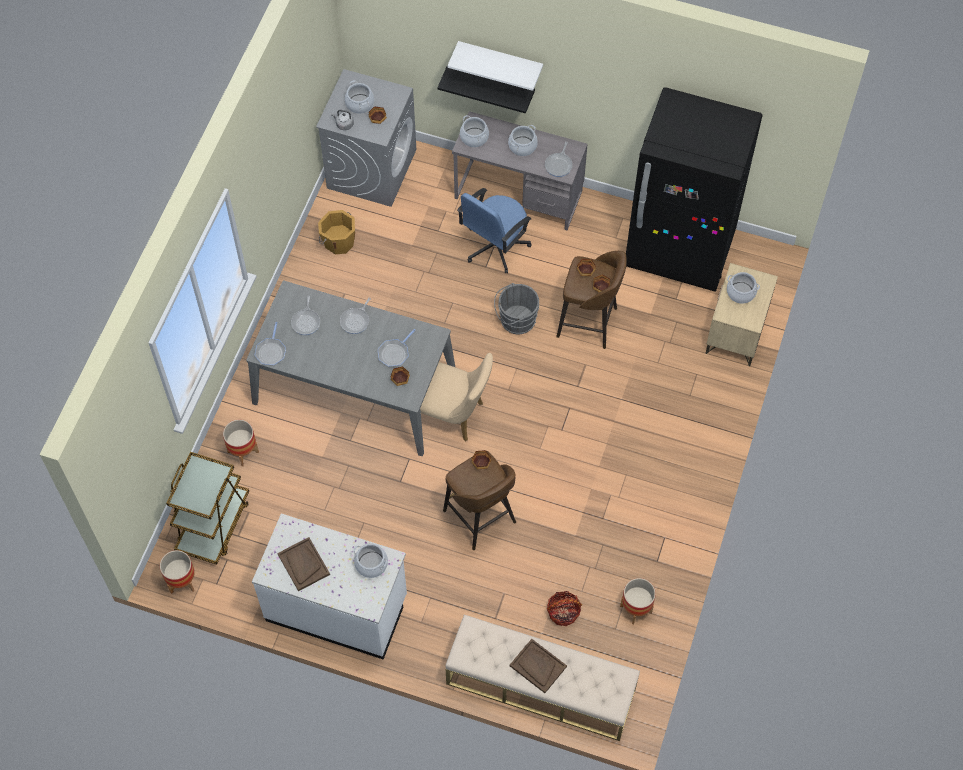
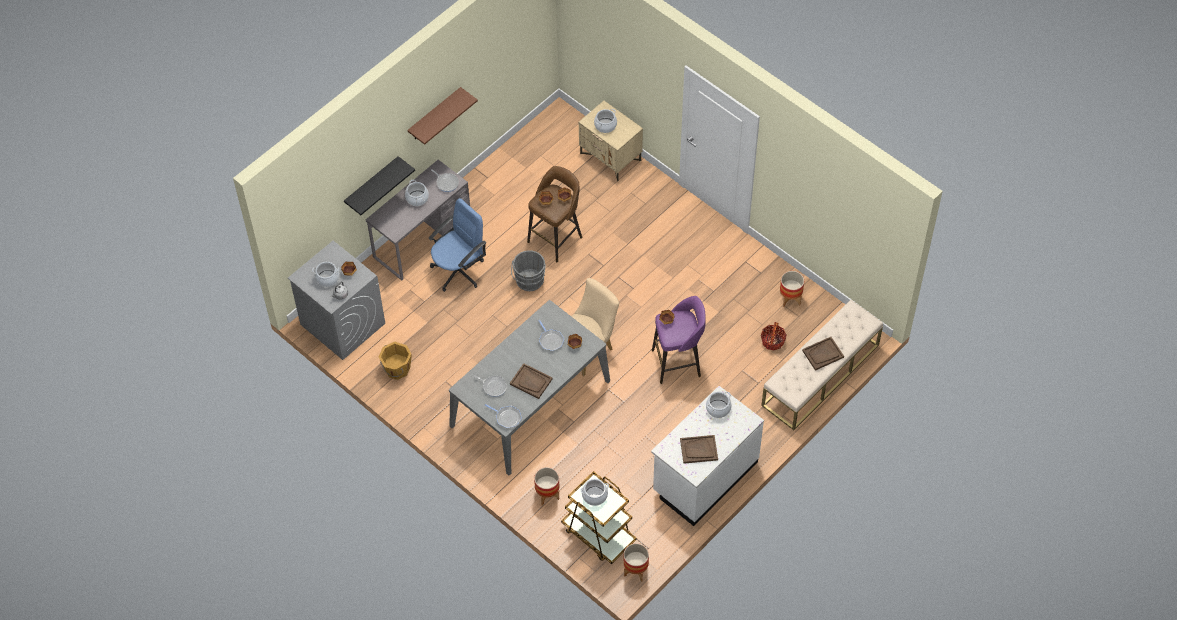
camera: 65 degrees left, 5 degrees down
frying pan [340,298,371,334] -> none
brown stool [443,451,516,550] -> purple stool [652,296,706,384]
white shelf [447,41,543,91] -> none
blue office chair [457,188,531,273] -> blue office chair turned 105 degrees counterclockwise [429,198,486,292]
cooking pot [460,115,489,147] -> cooking pot moved to [581,479,609,506]
black fridge [626,87,763,292] -> none
none -> brown shelf [407,87,478,145]
none -> brown tray [510,363,552,399]

